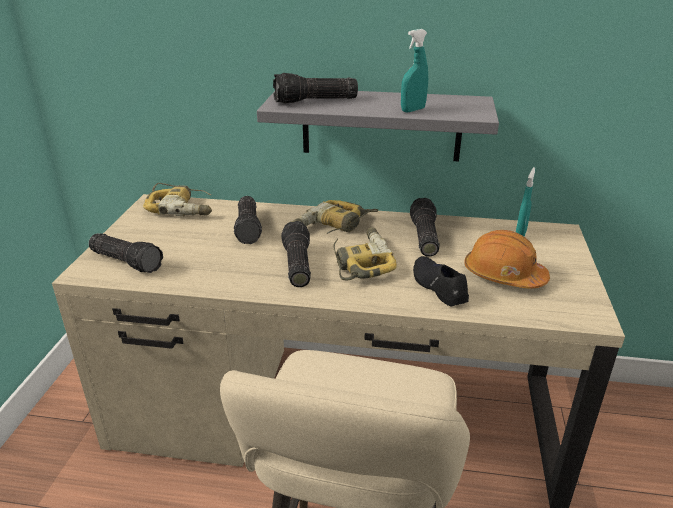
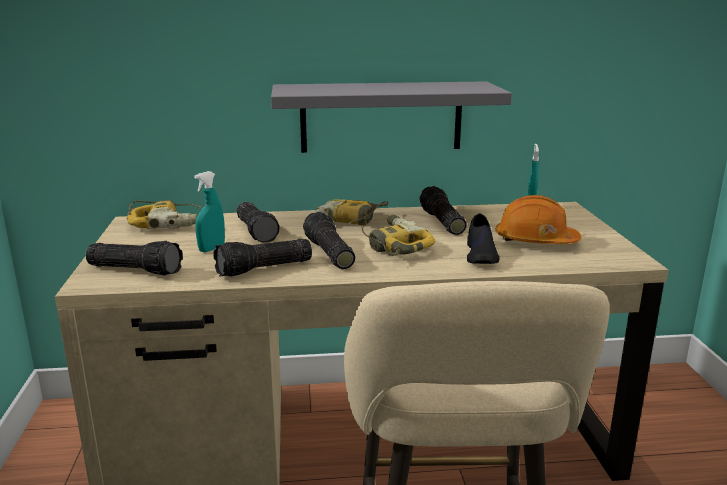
camera: 15 degrees left, 10 degrees down
flashlight [273,73,358,104] -> flashlight moved to [214,239,312,277]
turquoise spray bottle [401,29,428,113] -> turquoise spray bottle moved to [194,171,225,252]
black shoe [413,256,469,306] -> black shoe turned 135 degrees counterclockwise [467,213,500,264]

